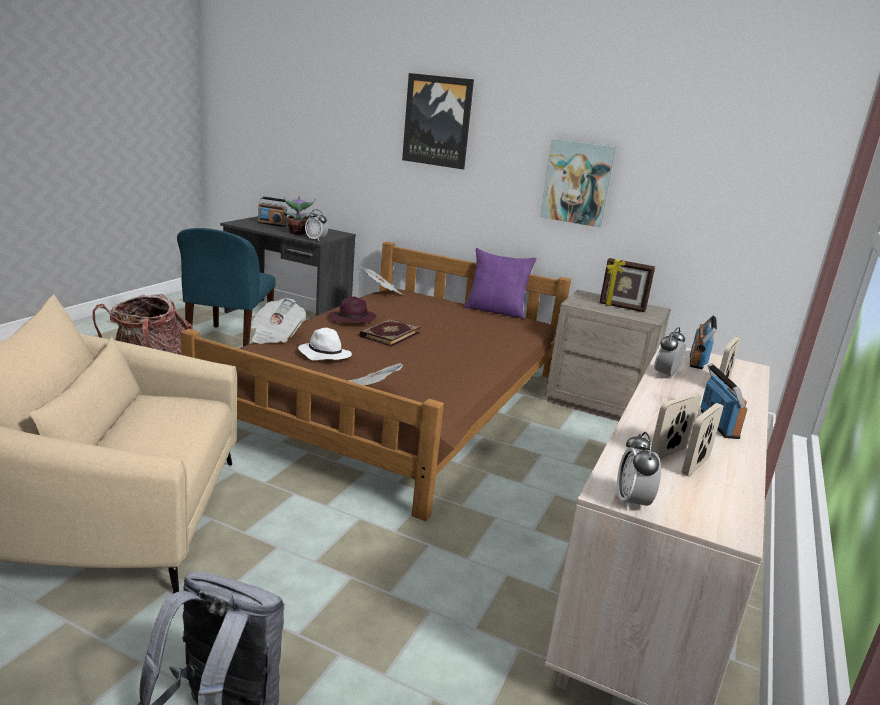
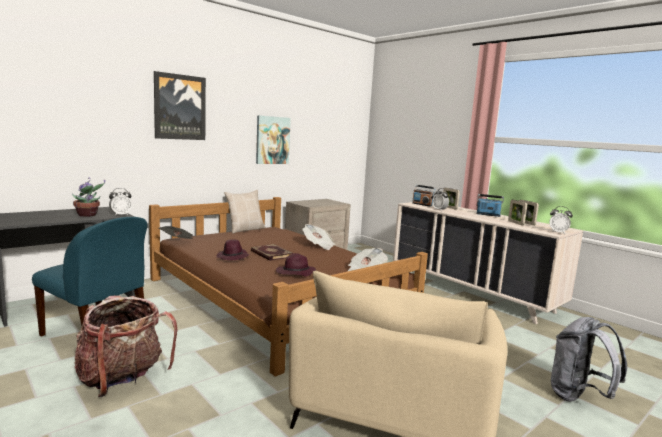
camera: 65 degrees left, 10 degrees down
newspaper [251,298,306,344] -> newspaper moved to [302,224,335,250]
radio [258,196,288,227] -> none
white hat [298,328,352,360] -> purple hat [276,253,316,277]
purple pillow [464,248,537,319] -> beige pillow [224,190,265,234]
picture frame [600,258,655,312] -> none

